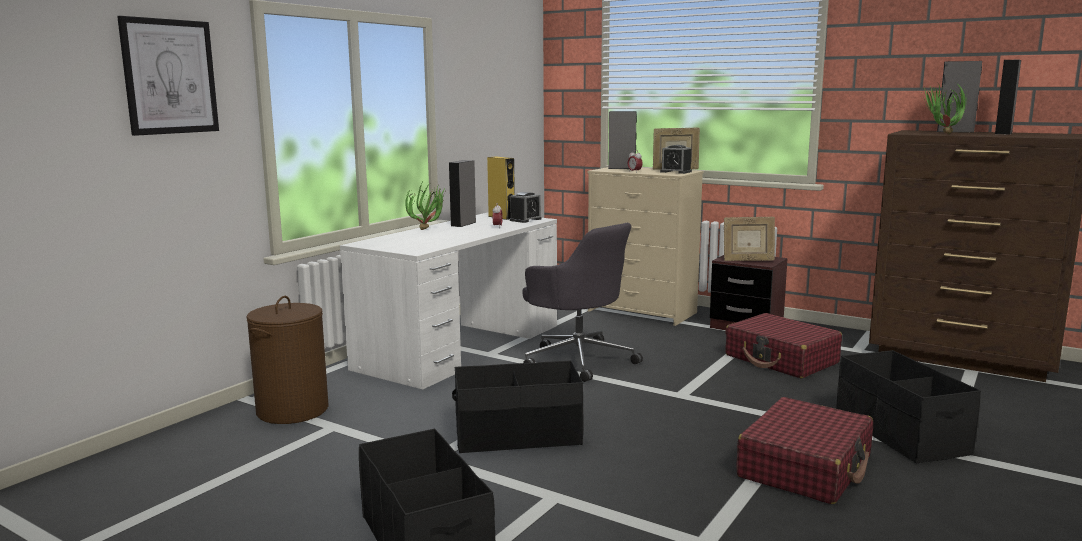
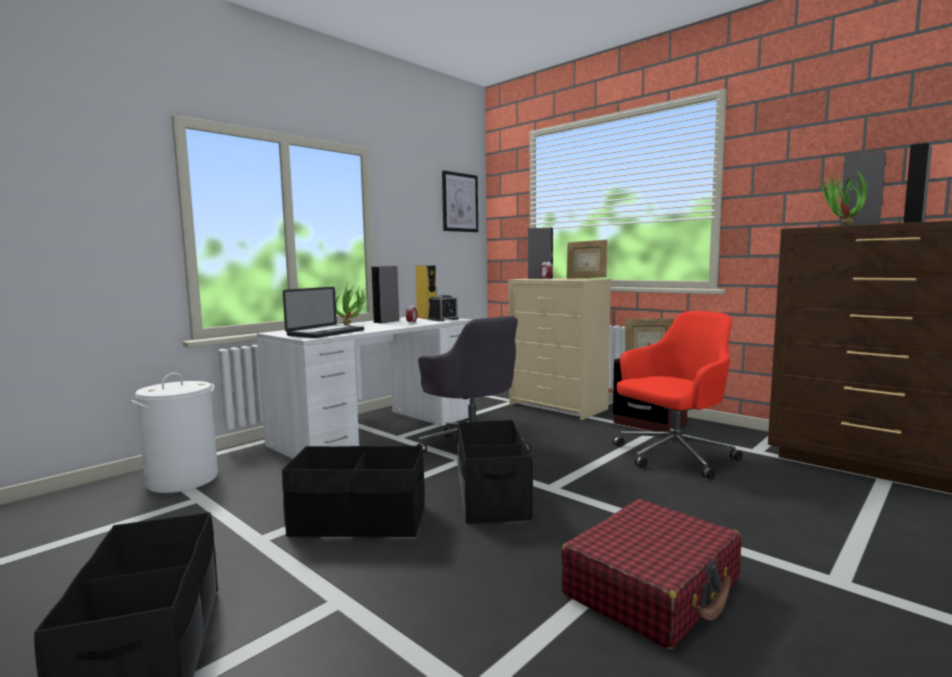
camera: 10 degrees right, 5 degrees down
picture [117,16,219,136] -> picture moved to [442,170,478,232]
brown laundry basket [247,296,329,424] -> white laundry basket [130,373,218,493]
alarm clock [660,145,692,174] -> none
red suitcase [725,313,842,378] -> red office chair [613,311,743,480]
black storage box [836,350,981,463] -> black storage box moved to [457,420,533,524]
none -> laptop [283,287,364,338]

